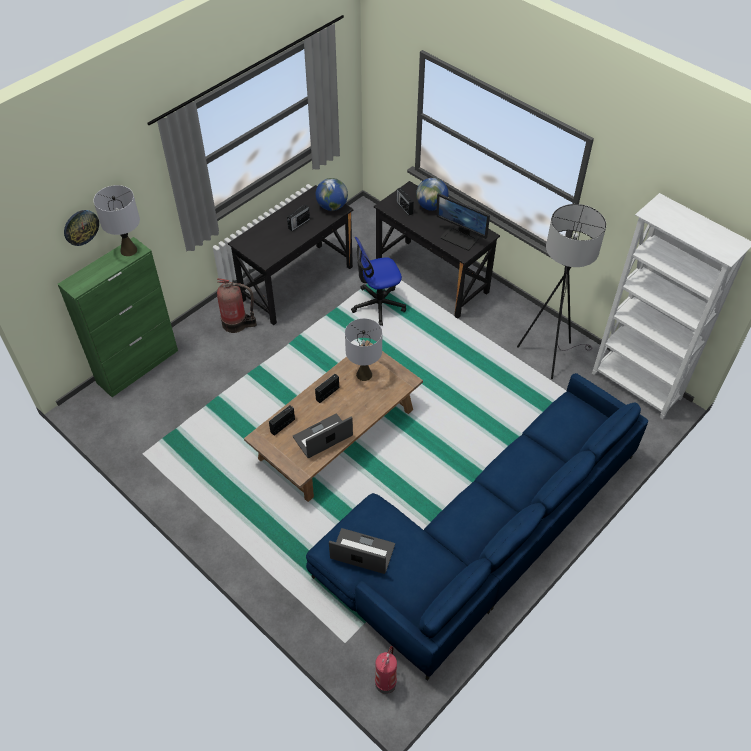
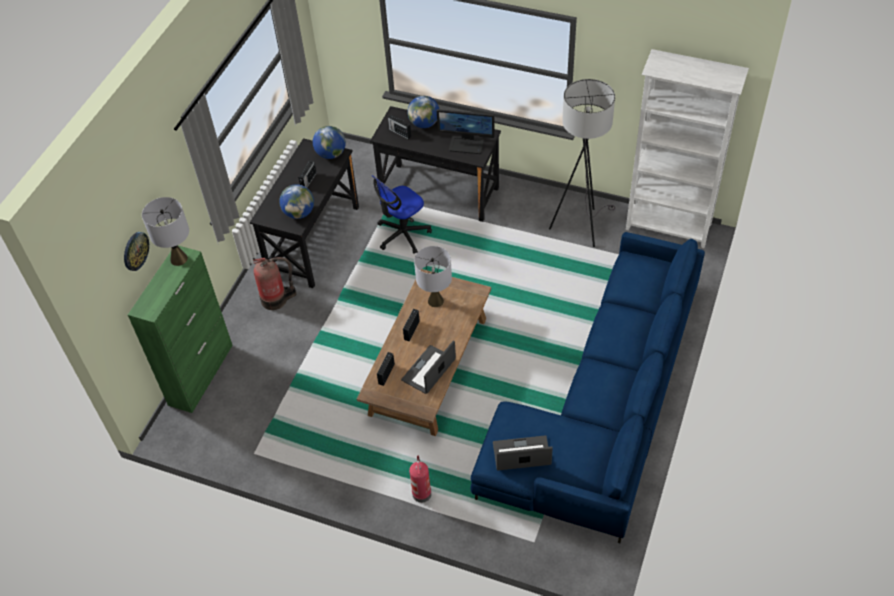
camera: 20 degrees left, 0 degrees up
fire extinguisher [375,646,397,694] -> fire extinguisher moved to [409,456,431,503]
none -> globe [279,184,314,219]

